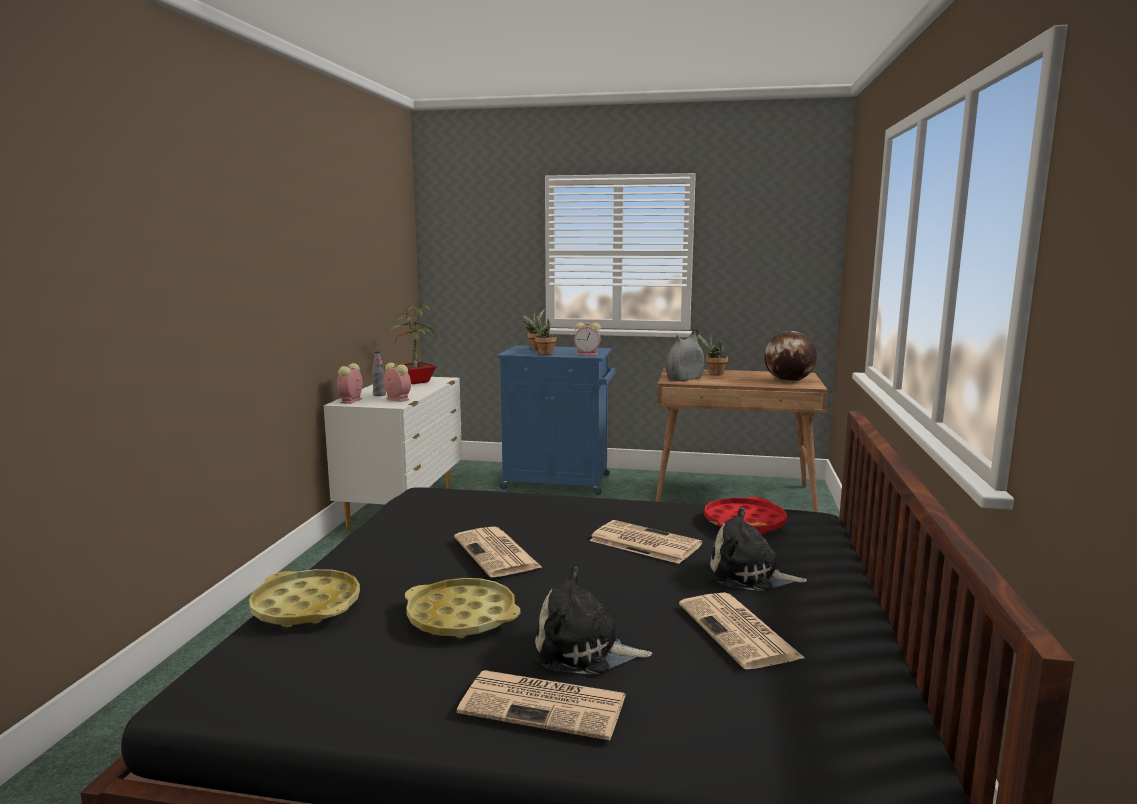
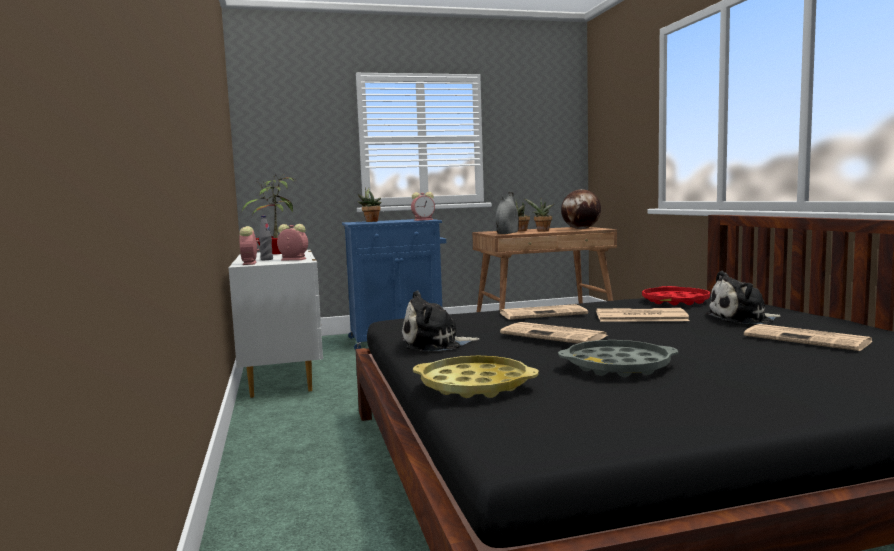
camera: 25 degrees left, 5 degrees down
yellow tray [405,578,520,638] -> grey tray [558,340,678,377]
newspaper [457,670,626,740] -> newspaper moved to [500,304,588,319]
potted plant [521,314,557,355] -> potted plant moved to [524,198,554,232]
plush toy [533,567,652,675] -> plush toy moved to [401,291,480,352]

